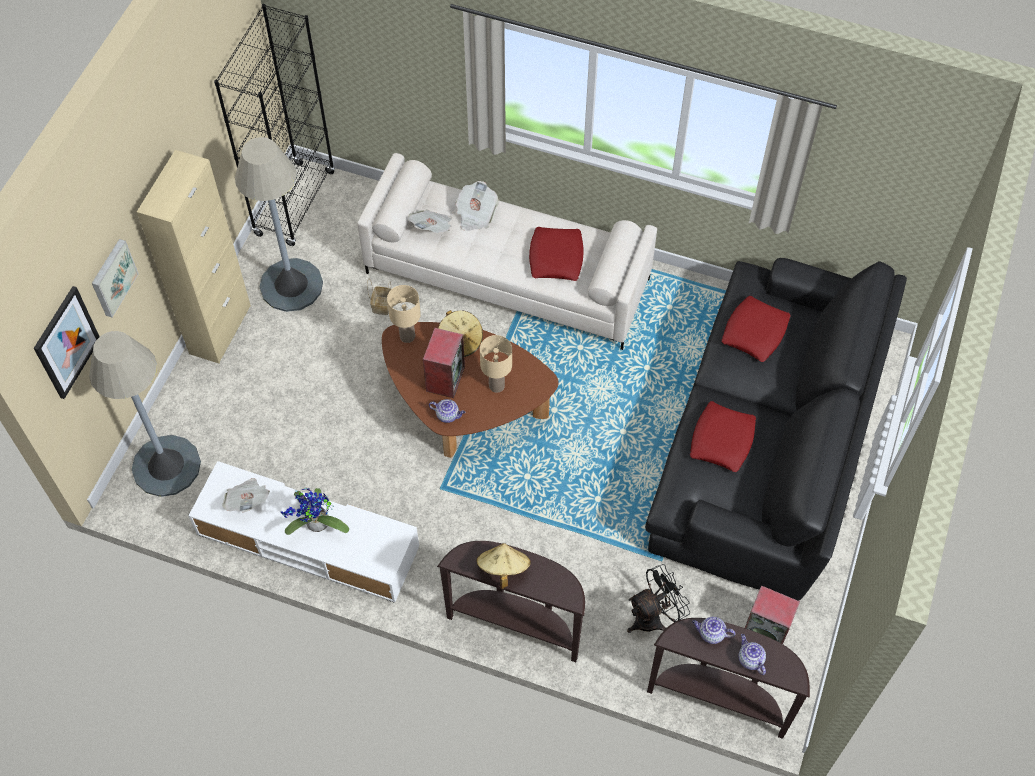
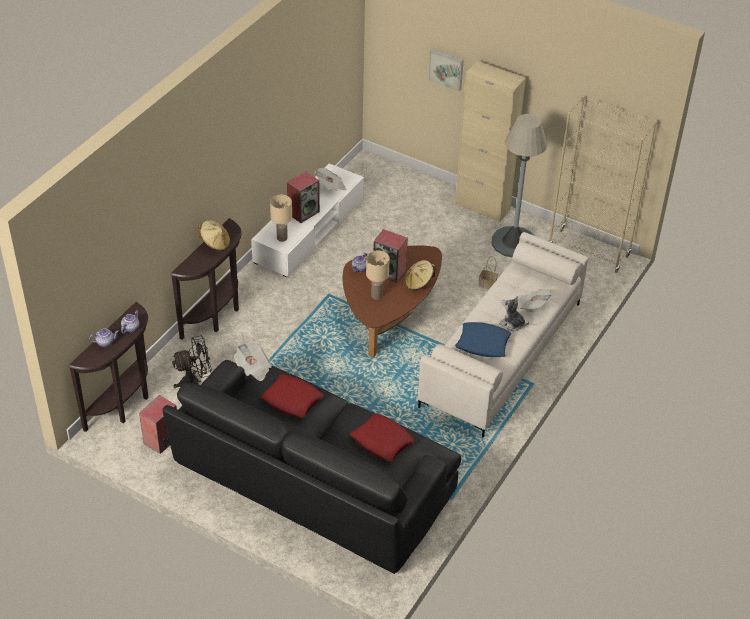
camera: 100 degrees right, 15 degrees down
picture [34,286,100,399] -> none
grey floor lamp [89,331,201,497] -> none
black bookcase [214,4,335,246] -> beige bookcase [548,95,657,273]
potted plant [281,488,349,535] -> speaker [287,172,320,223]
beige table lamp [387,285,421,343] -> beige table lamp moved to [270,195,292,242]
newspaper [408,209,452,233] -> newspaper moved to [234,343,272,381]
red pillow [529,227,583,281] -> blue pillow [455,322,511,357]
black fan [627,564,690,633] -> black fan turned 90 degrees counterclockwise [172,336,212,388]
none -> plush toy [499,296,529,331]

